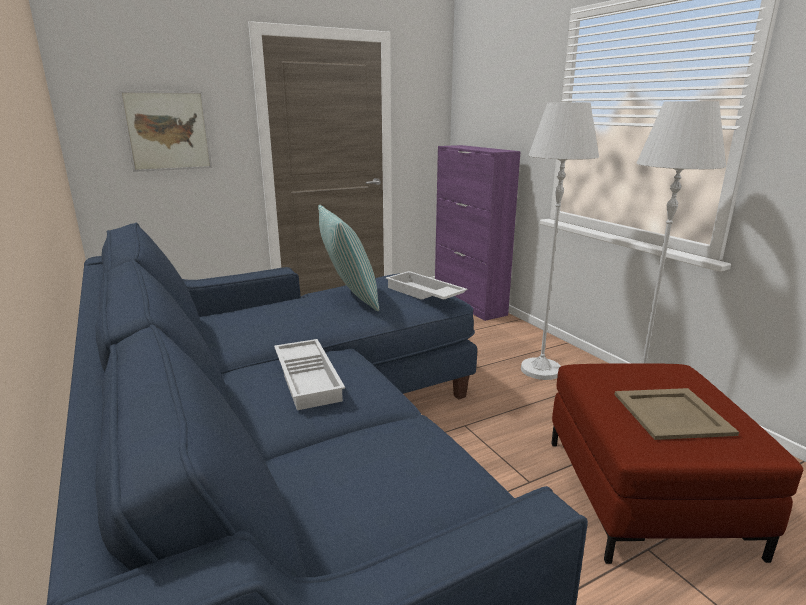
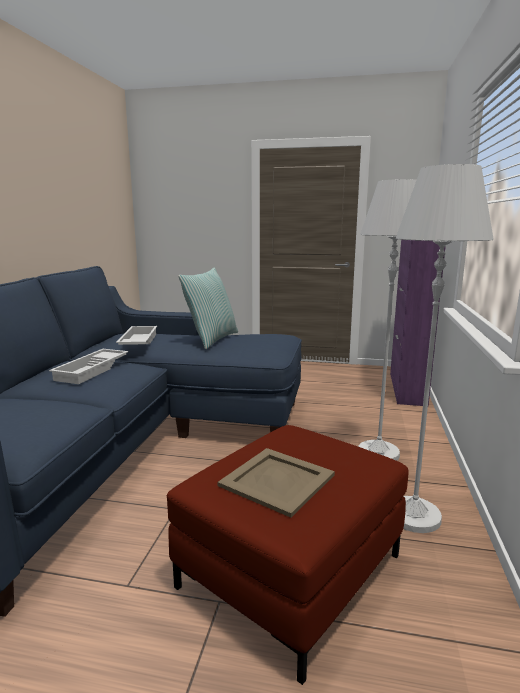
camera: 40 degrees right, 5 degrees down
picture [119,90,212,172] -> none
white tray [386,271,467,300] -> white tray moved to [116,326,157,345]

